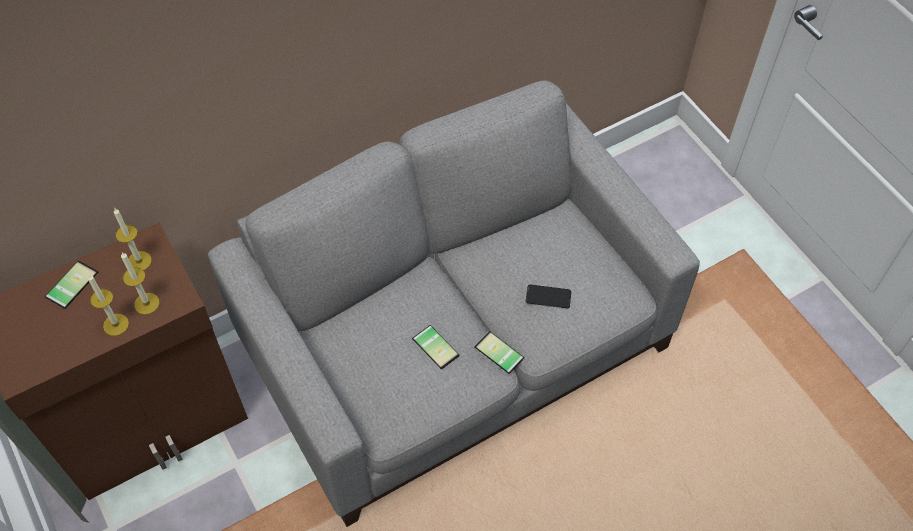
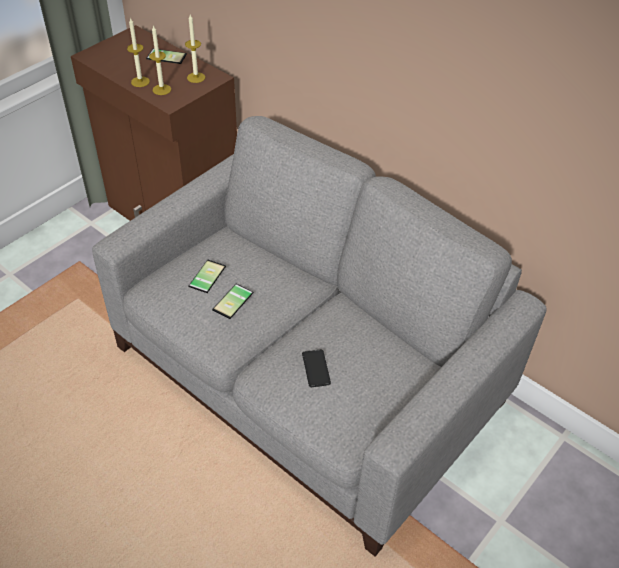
camera: 70 degrees right, 10 degrees down
phone [474,331,524,374] -> phone moved to [189,260,226,293]

